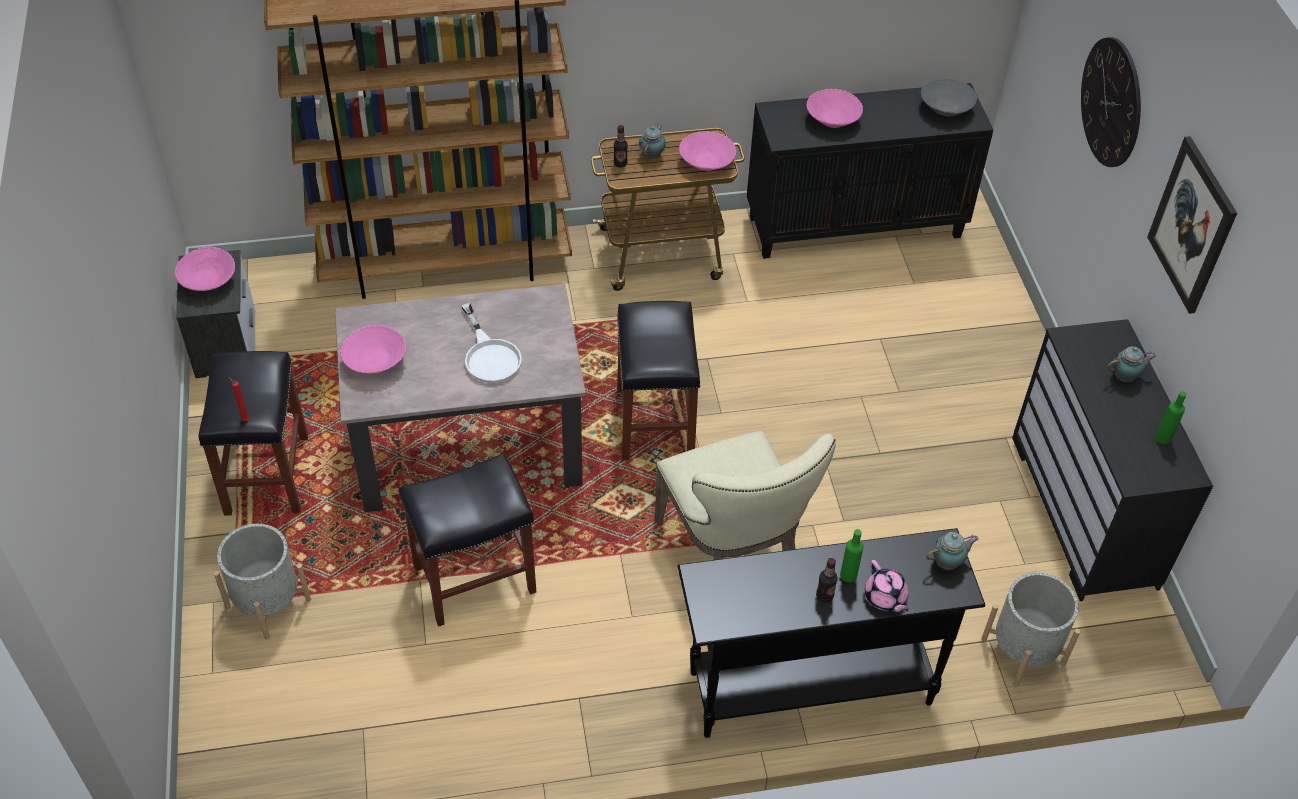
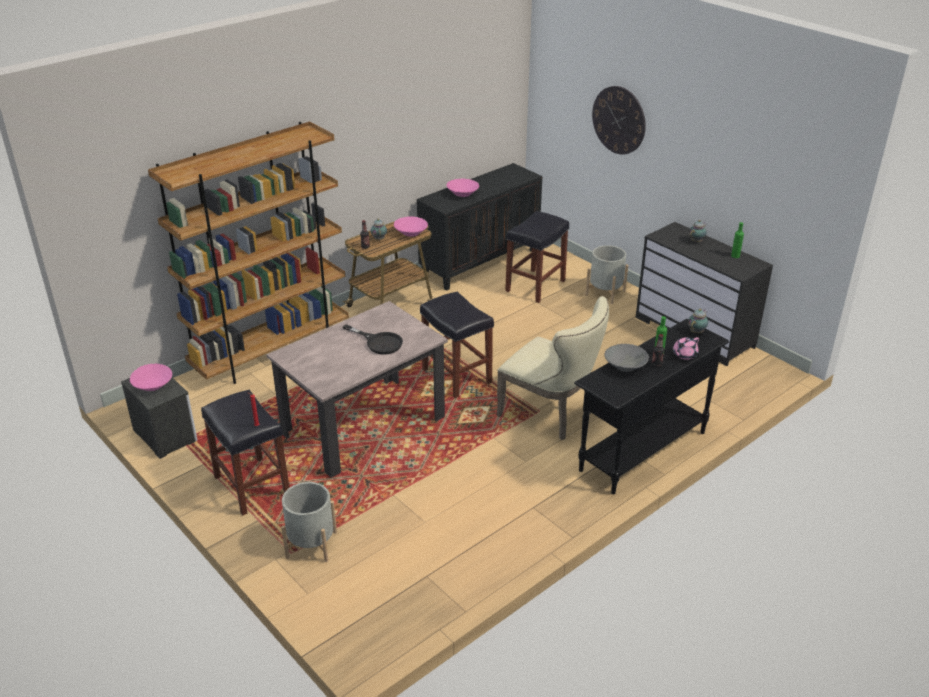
camera: 30 degrees left, 15 degrees down
pink bowl [340,325,407,374] -> none
black stool [399,453,536,627] -> black stool moved to [505,211,569,303]
white frying pan [462,303,522,383] -> black frying pan [343,324,403,355]
pink teapot [865,560,909,612] -> pink teapot turned 105 degrees clockwise [673,337,699,360]
grey bowl [921,78,977,116] -> grey bowl moved to [604,344,649,372]
grey planter [981,572,1080,687] -> grey planter moved to [585,245,628,304]
picture [1147,136,1237,314] -> none

